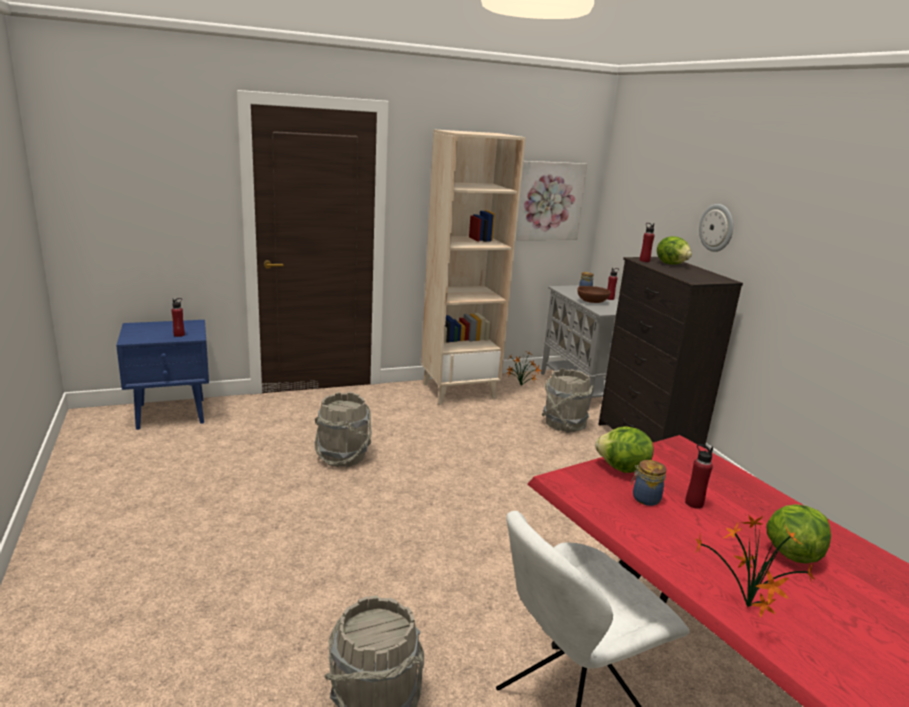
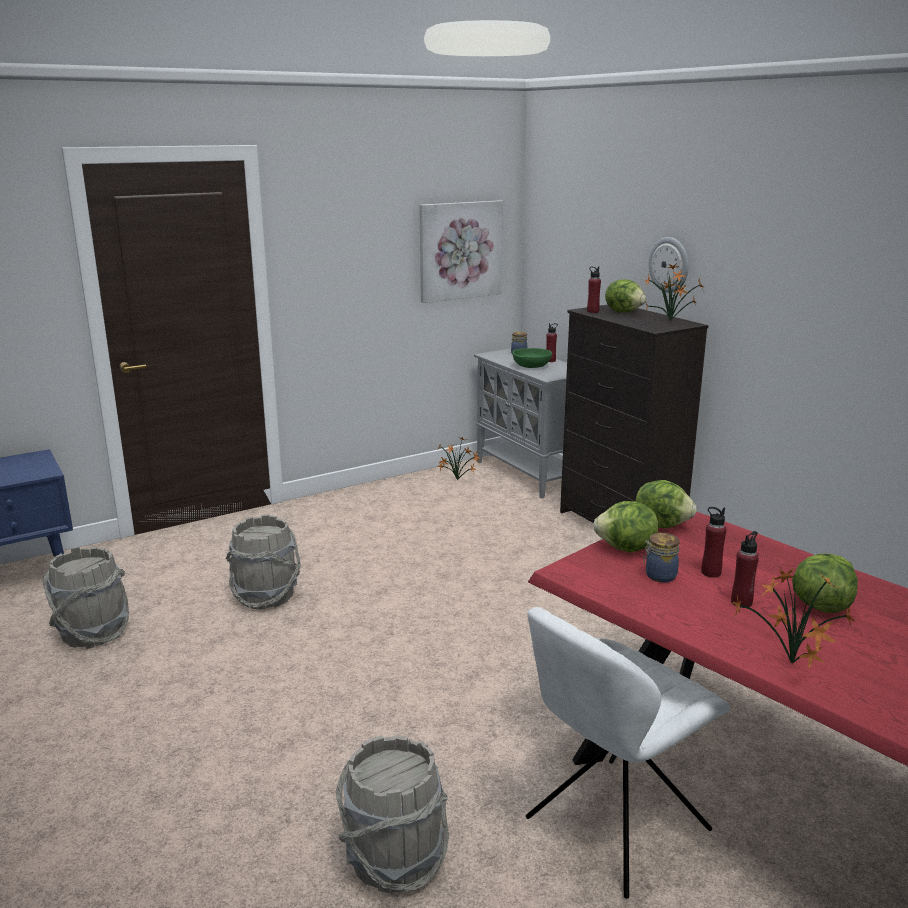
camera: 10 degrees left, 0 degrees up
red bottle [171,298,185,337] -> red bottle moved to [731,531,759,608]
beige bookcase [421,129,526,404] -> none
grey bucket [542,368,593,433] -> grey bucket moved to [43,547,129,649]
brown bowl [577,286,611,303] -> green bowl [512,348,552,368]
none -> lettuce [635,480,697,528]
none -> potted plant [645,263,704,320]

